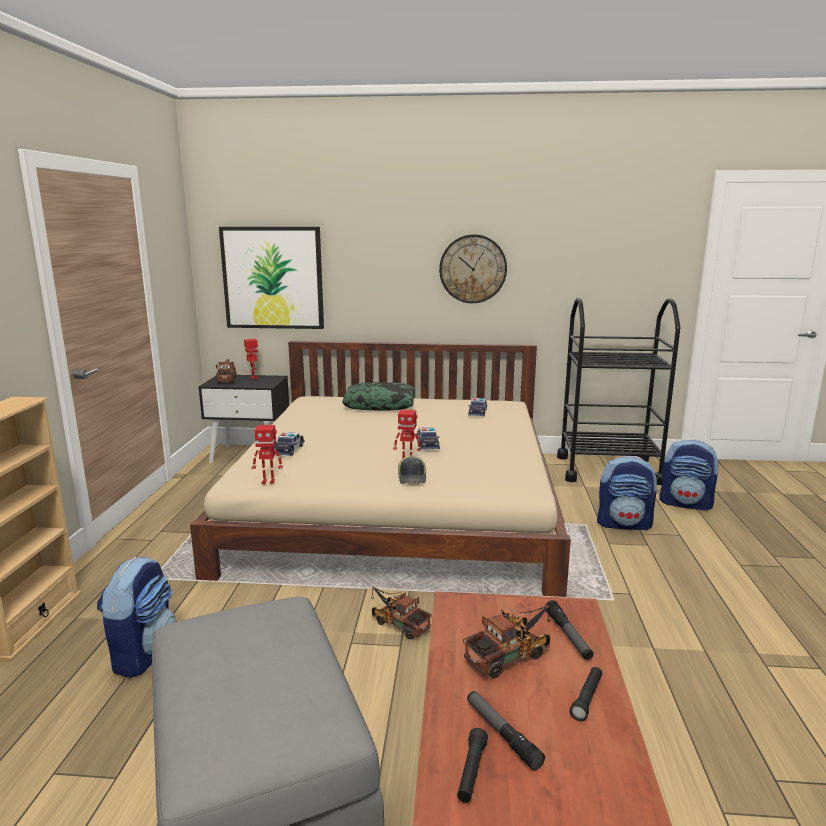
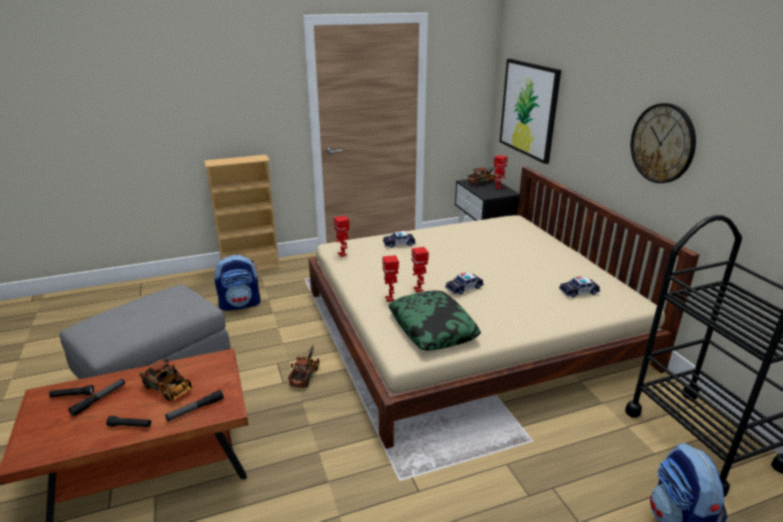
camera: 65 degrees right, 10 degrees up
pillow [342,382,415,410] -> pillow moved to [388,291,481,350]
cap [398,455,427,484] -> toy robot [383,255,399,302]
backpack [597,456,658,531] -> none

